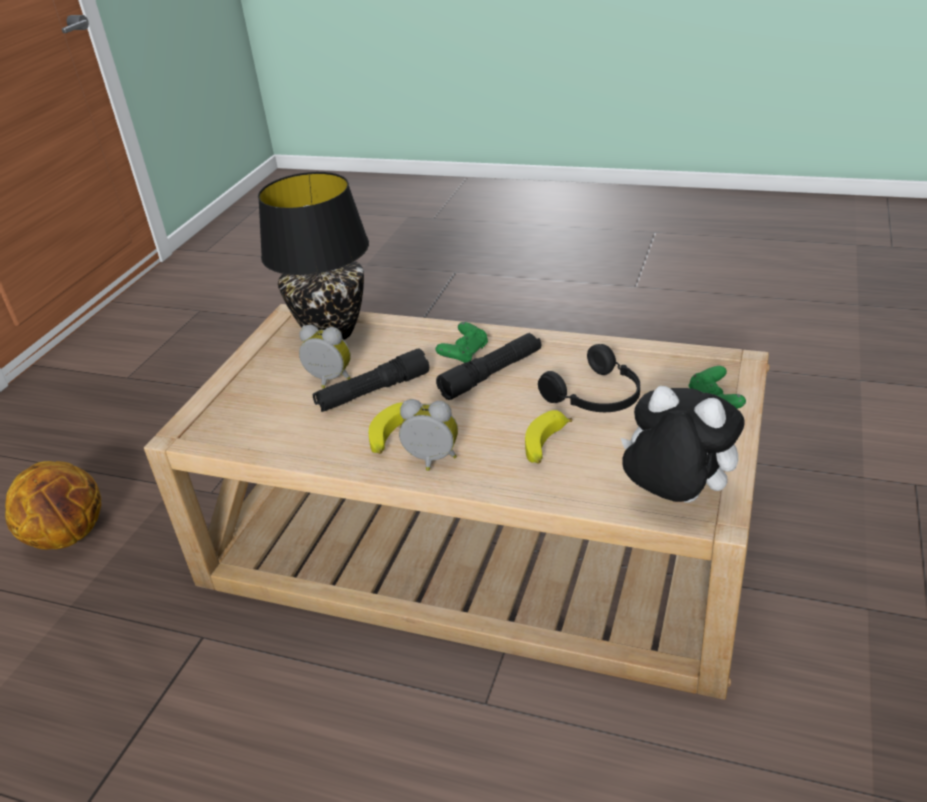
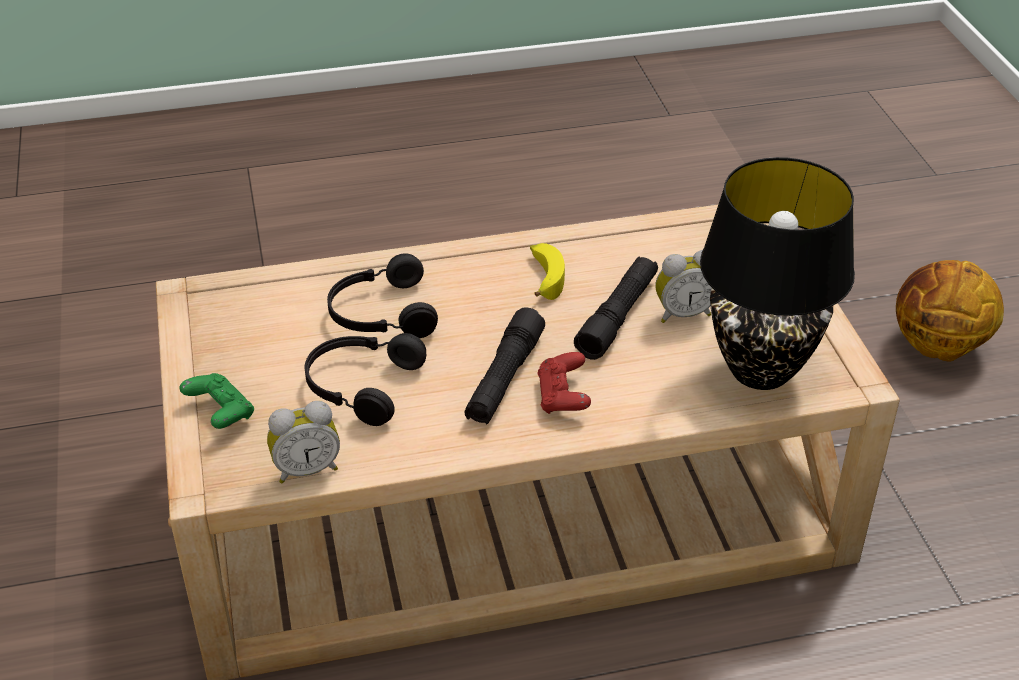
camera: 145 degrees right, 5 degrees up
alarm clock [399,399,458,471] -> alarm clock moved to [267,401,340,484]
green game controller [436,322,488,363] -> red game controller [537,352,591,414]
banana [525,410,572,463] -> black headphones [327,253,438,338]
plush toy [621,386,745,503] -> none

